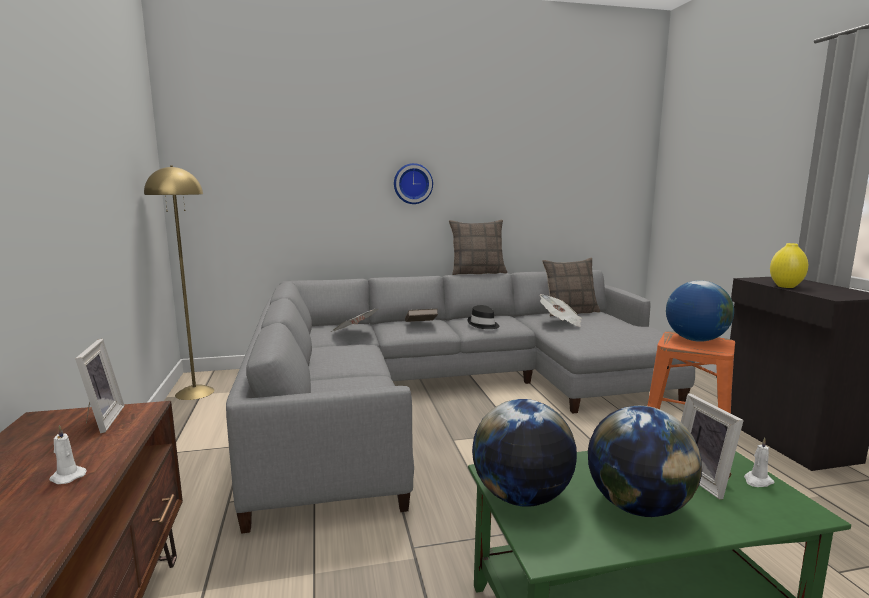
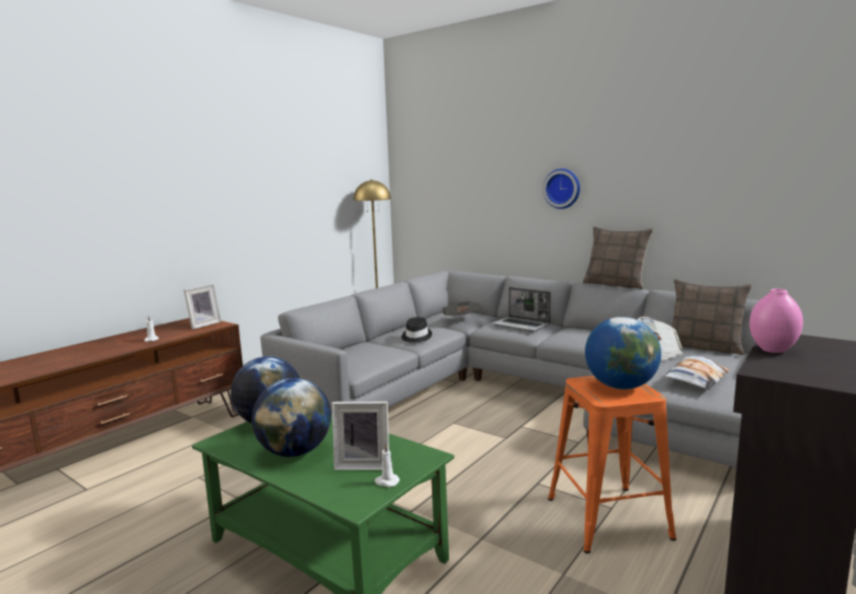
camera: 50 degrees right, 0 degrees up
brown book [405,309,438,322] -> laptop [492,287,551,332]
black hat [467,305,500,329] -> black hat moved to [401,317,432,343]
picture frame [681,394,744,500] -> picture frame turned 120 degrees counterclockwise [332,402,389,470]
yellow vase [770,243,808,288] -> pink vase [749,289,803,353]
none -> pillow [664,356,729,390]

